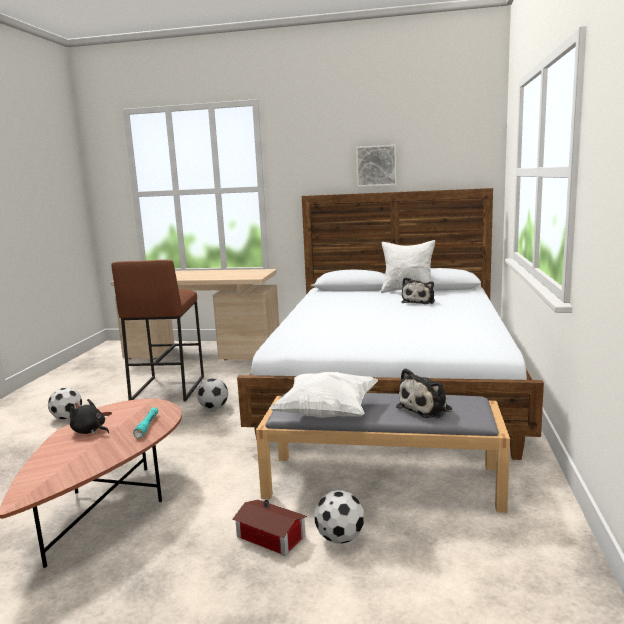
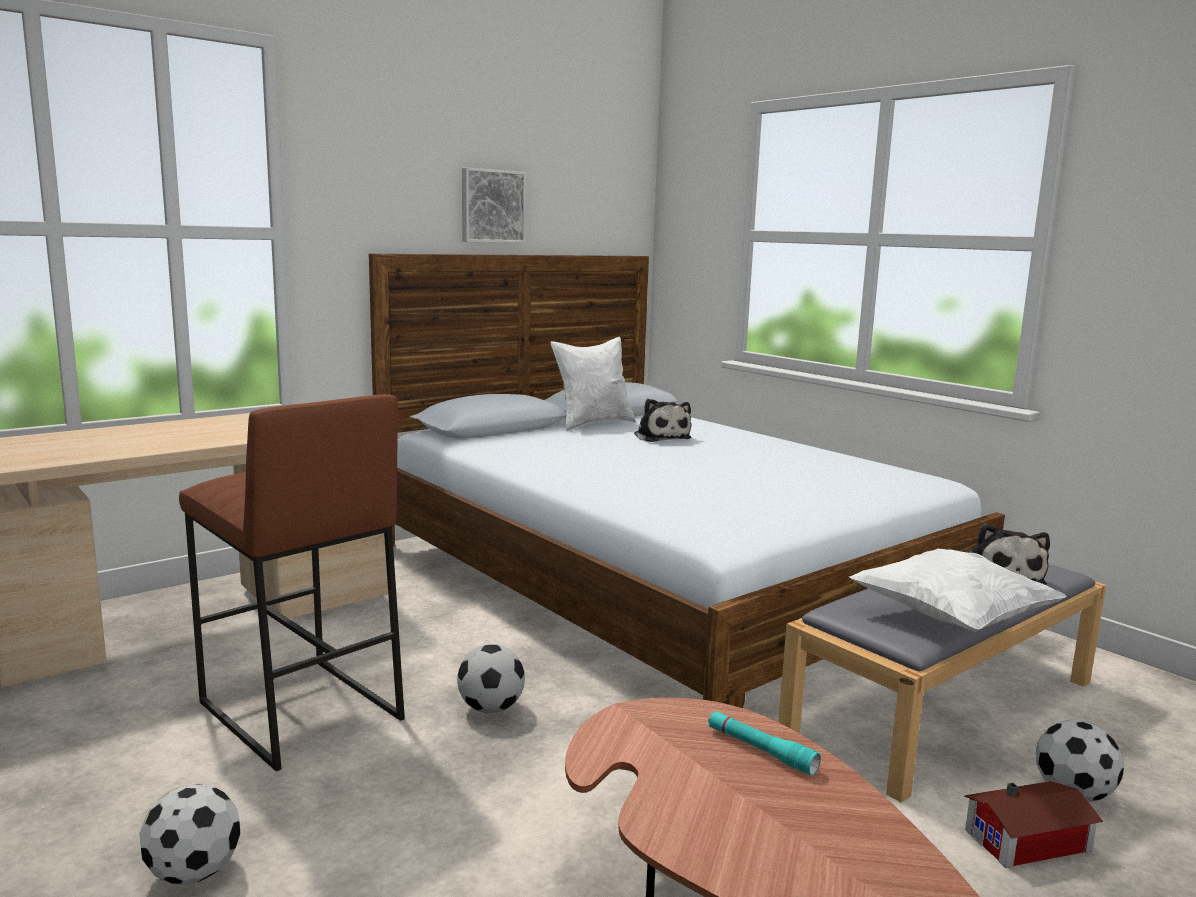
camera: 50 degrees left, 0 degrees up
black plush toy [70,399,109,435] -> none

